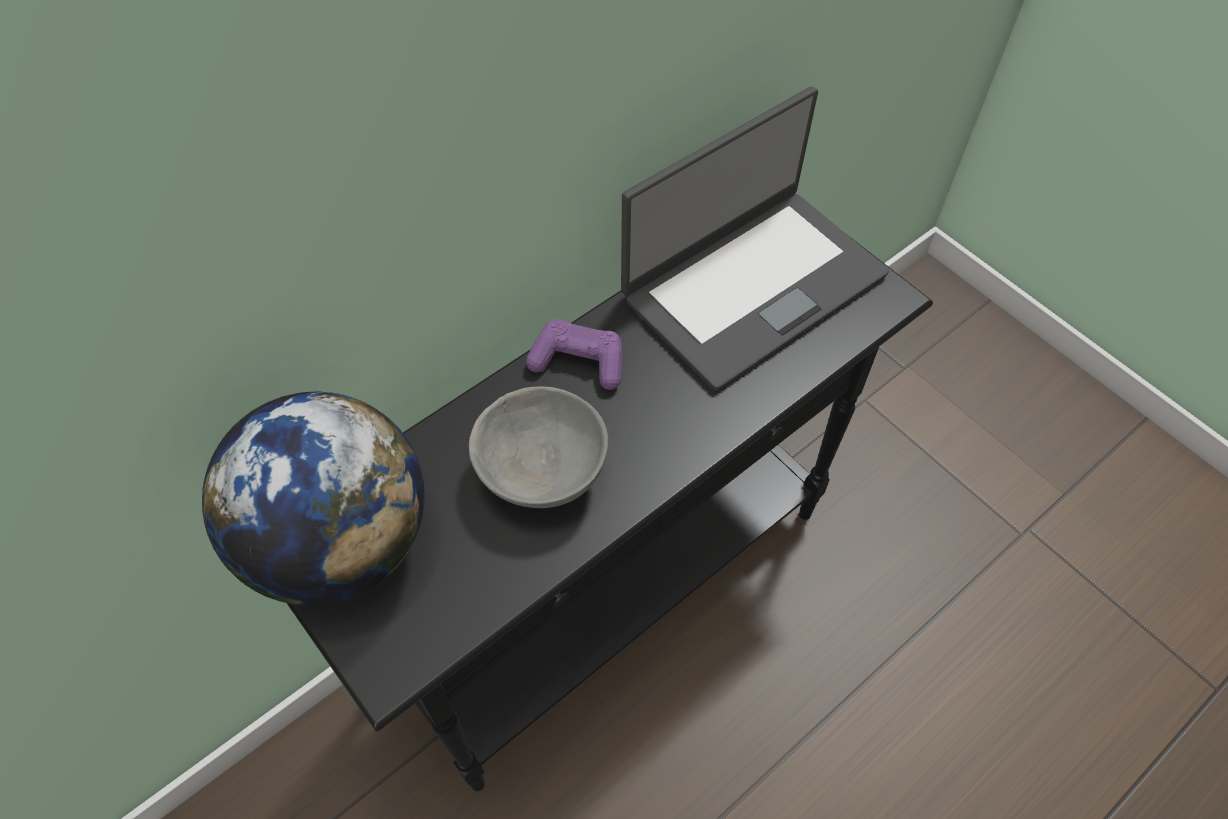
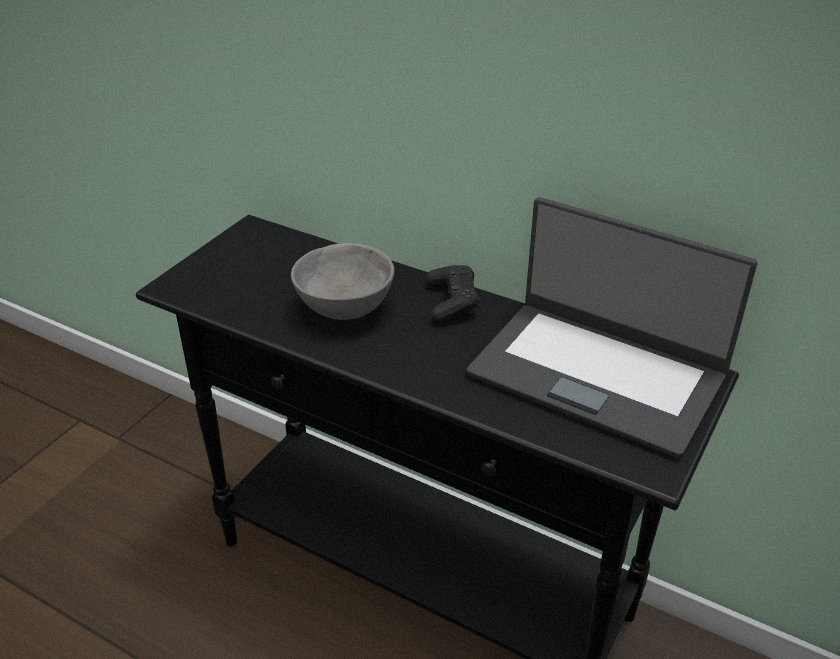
camera: 70 degrees right, 20 degrees down
globe [202,391,425,606] -> none
purple game controller [526,319,622,390] -> black game controller [426,265,480,323]

